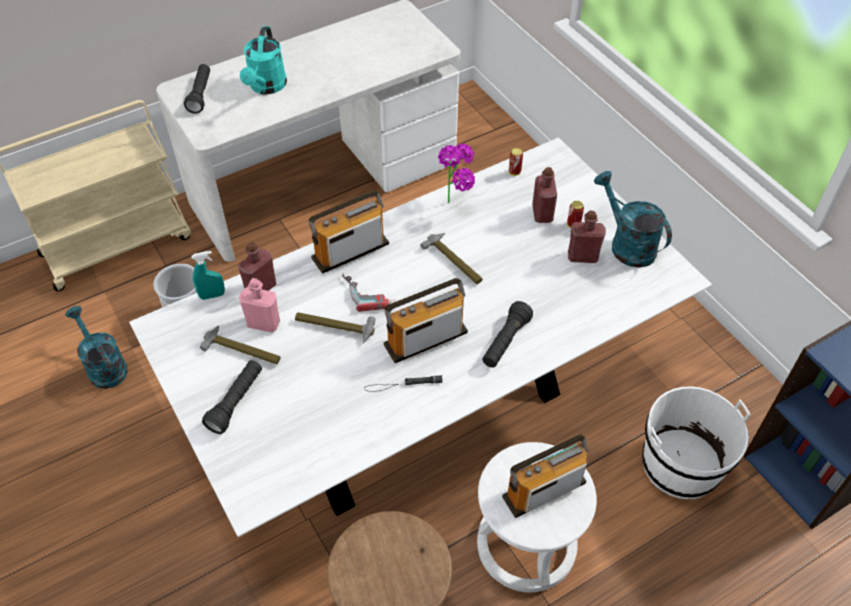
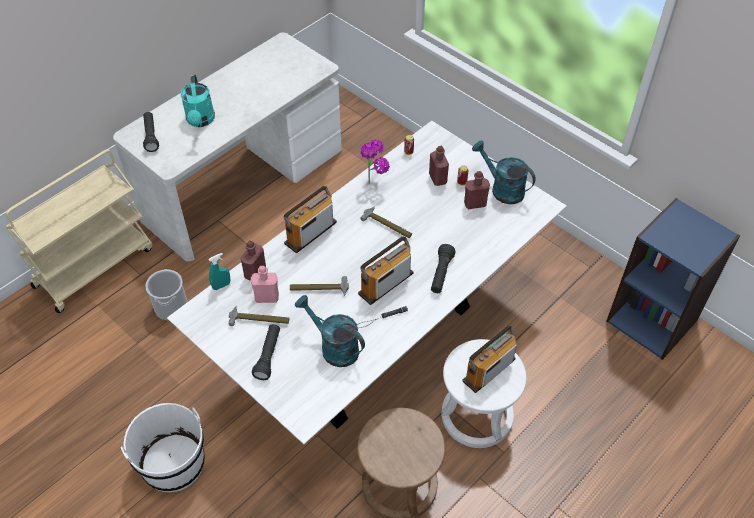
camera: 15 degrees left, 0 degrees up
turquoise watering can [65,306,128,389] -> turquoise watering can moved to [295,295,365,367]
power drill [342,274,397,312] -> none
white bucket [642,386,750,499] -> white bucket moved to [121,403,205,492]

